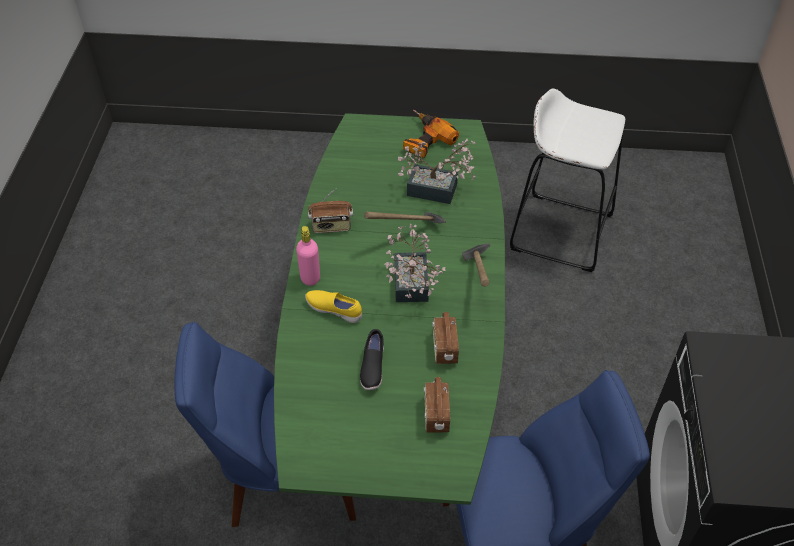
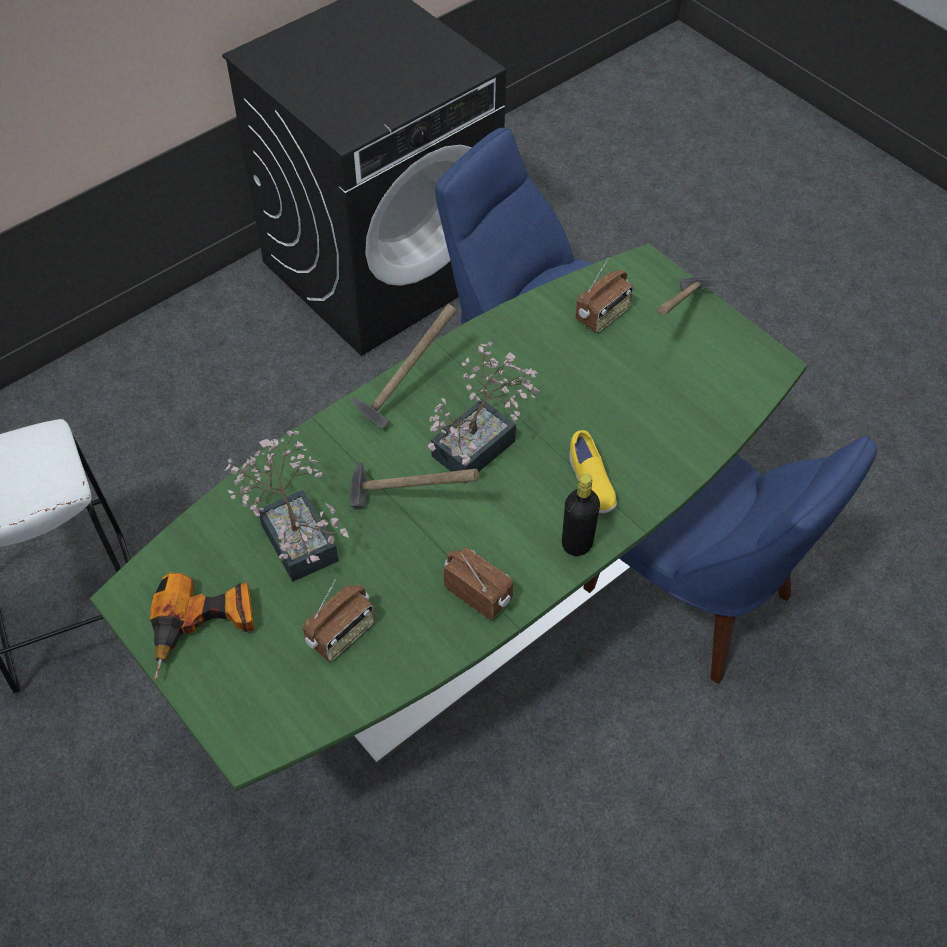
camera: 135 degrees left, 5 degrees up
pink bottle [296,226,320,286] -> black bottle [562,474,600,556]
black shoe [360,329,384,390] -> none
radio [432,312,459,364] -> radio moved to [303,579,375,662]
none -> hammer [657,277,721,315]

